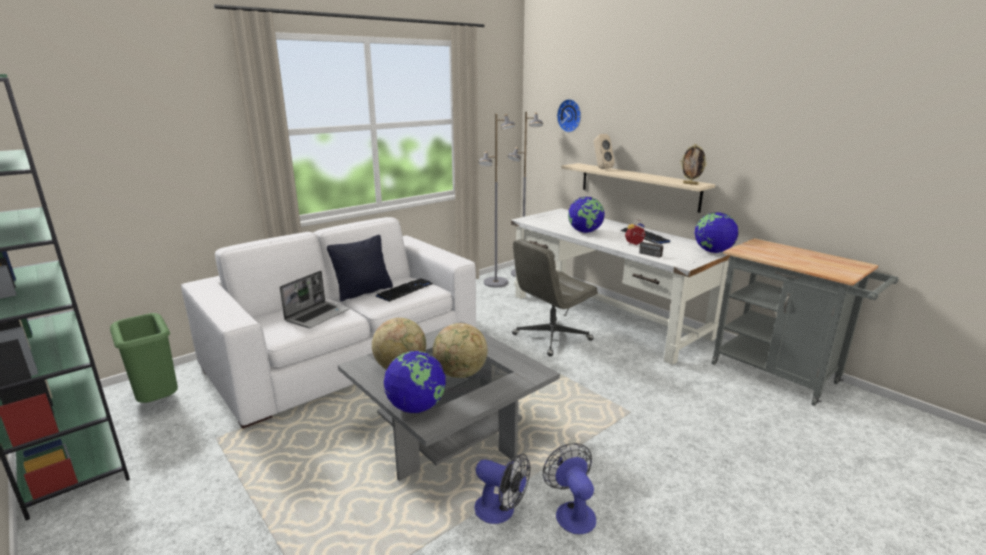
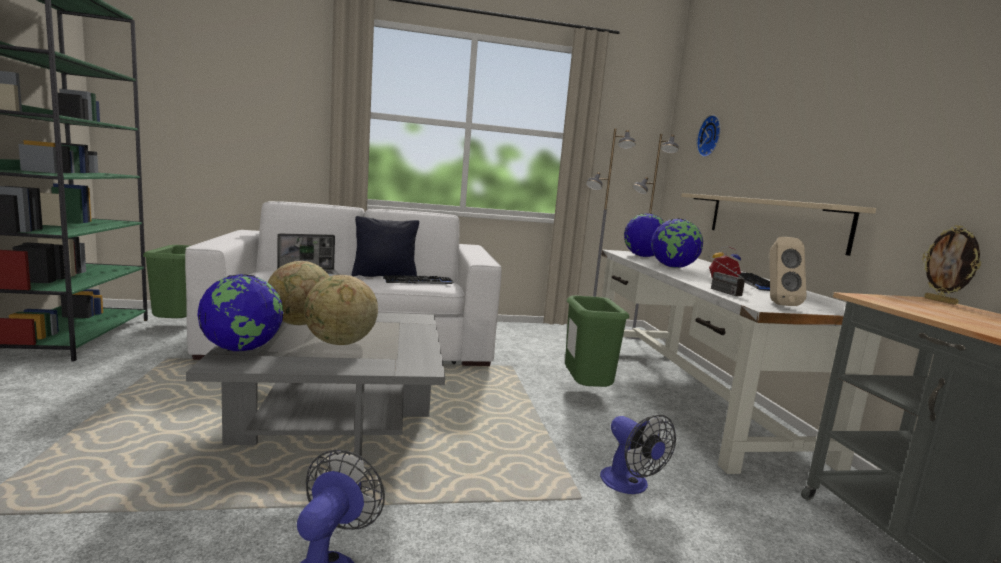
camera: 30 degrees right, 10 degrees down
fan [474,453,530,524] -> fan moved to [600,415,676,494]
grey office chair [512,239,598,356] -> green trash can [565,295,629,387]
beige speaker [594,134,615,169] -> beige speaker moved to [770,237,807,306]
picture frame [680,144,707,185] -> picture frame moved to [922,225,981,305]
globe [694,212,739,253] -> globe moved to [624,213,664,257]

